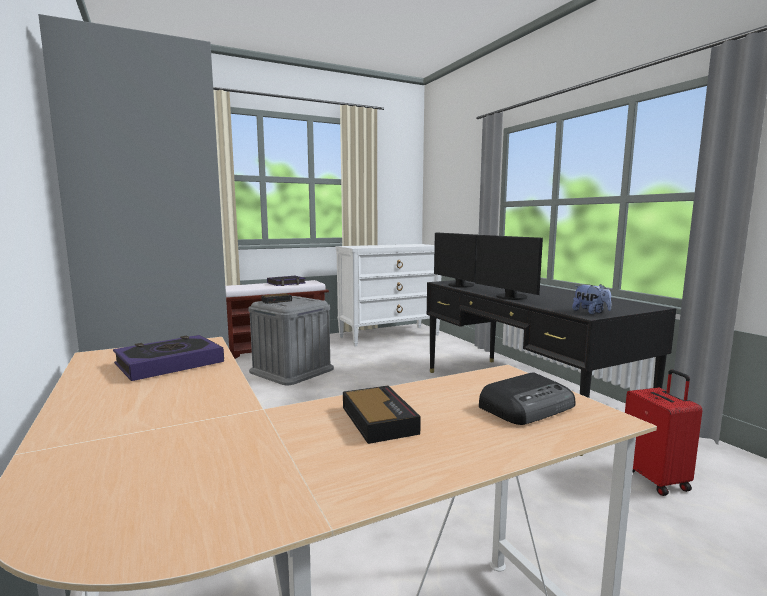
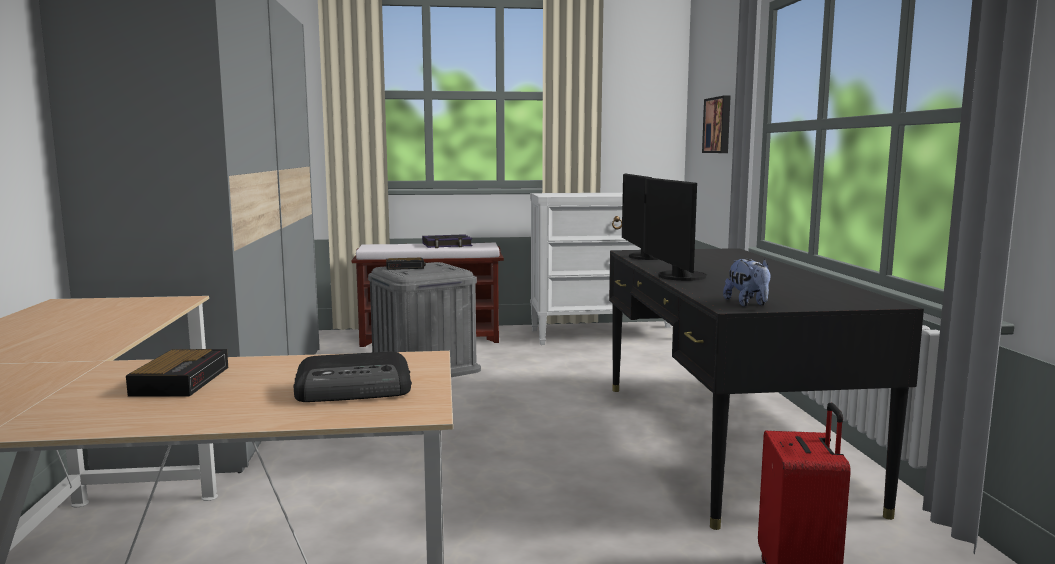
camera: 20 degrees right, 0 degrees up
book [113,335,224,381] -> none
none -> picture [702,95,731,153]

